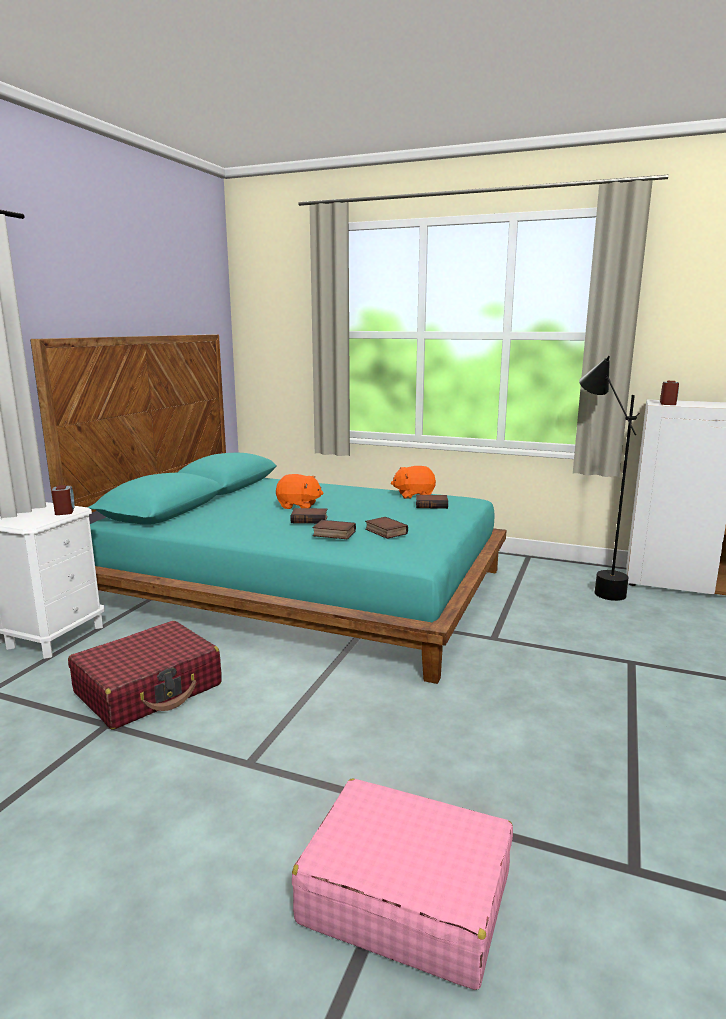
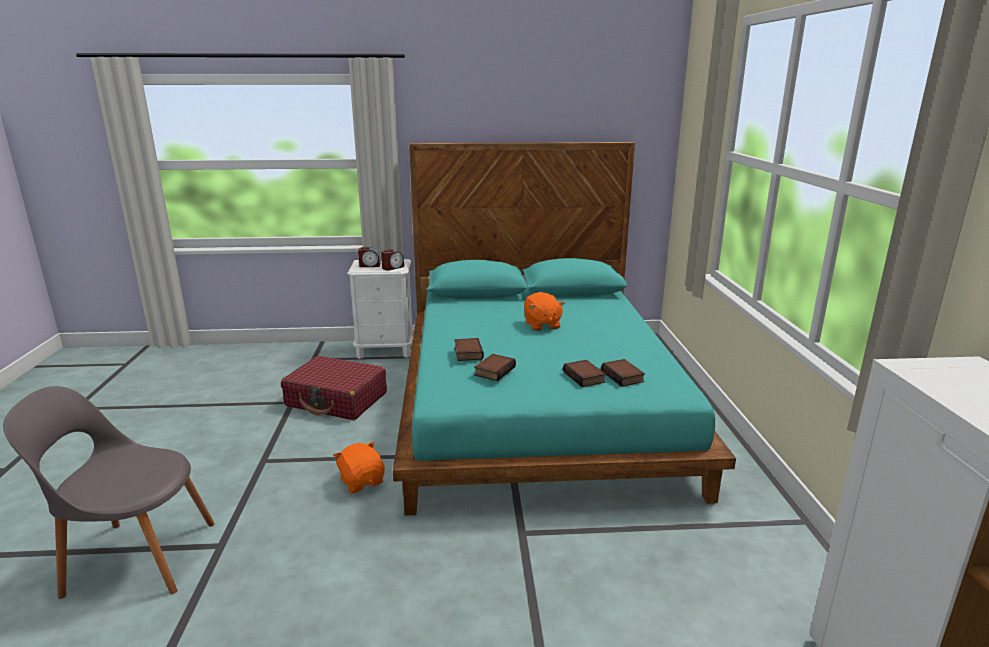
camera: 65 degrees right, 5 degrees up
book [290,508,328,524] -> book moved to [563,360,606,387]
pink suitcase [292,779,513,990] -> grey chair [3,386,215,599]
orange plush toy [391,466,436,499] -> orange plush toy moved to [333,442,385,493]
black floor lamp [579,356,639,601] -> none
alarm clock [660,381,679,405] -> alarm clock moved to [358,247,381,267]

